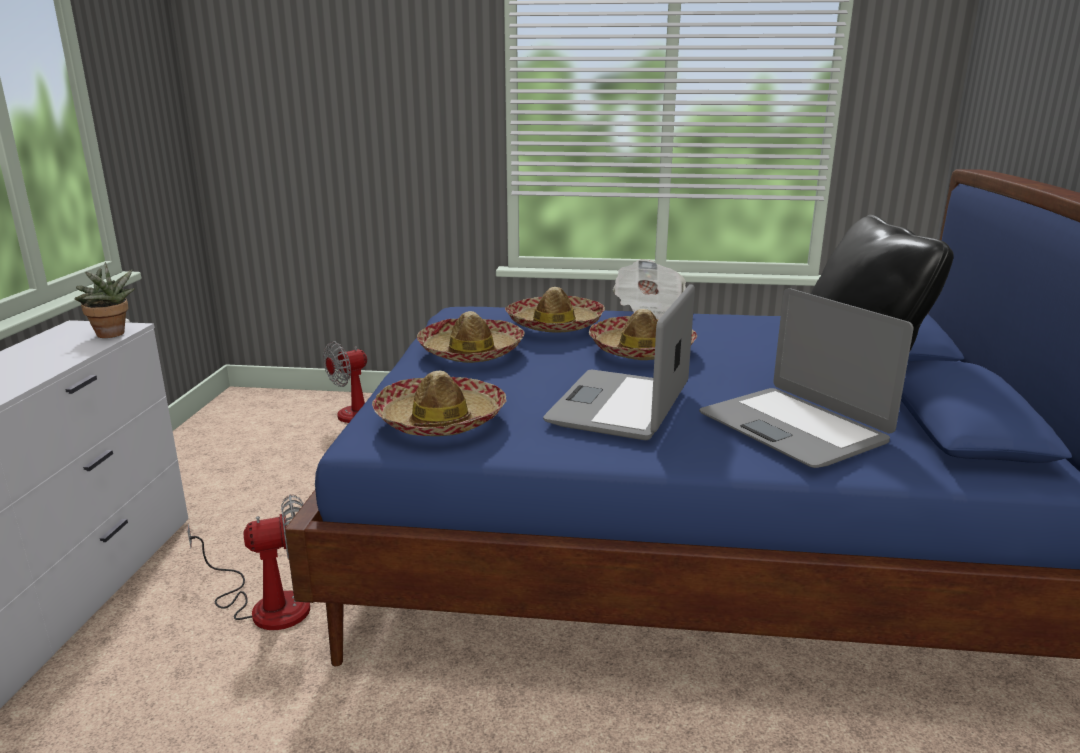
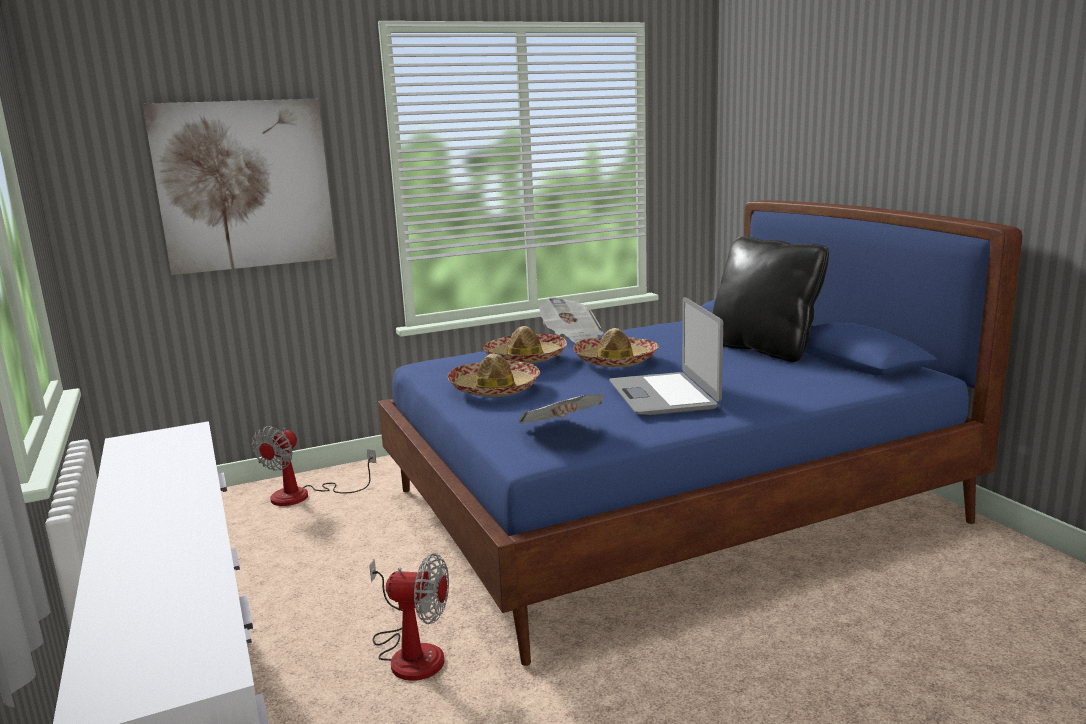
camera: 30 degrees left, 5 degrees down
potted plant [74,262,135,338] -> none
fan [187,494,310,630] -> fan turned 60 degrees clockwise [369,553,449,681]
hat [372,371,507,436] -> newspaper [518,394,605,424]
laptop [699,288,914,468] -> none
none -> picture [142,99,336,275]

